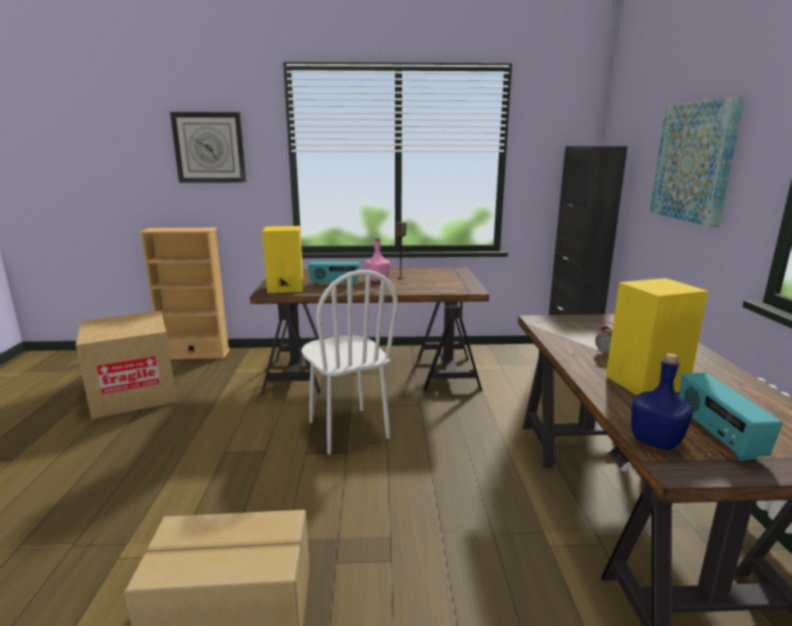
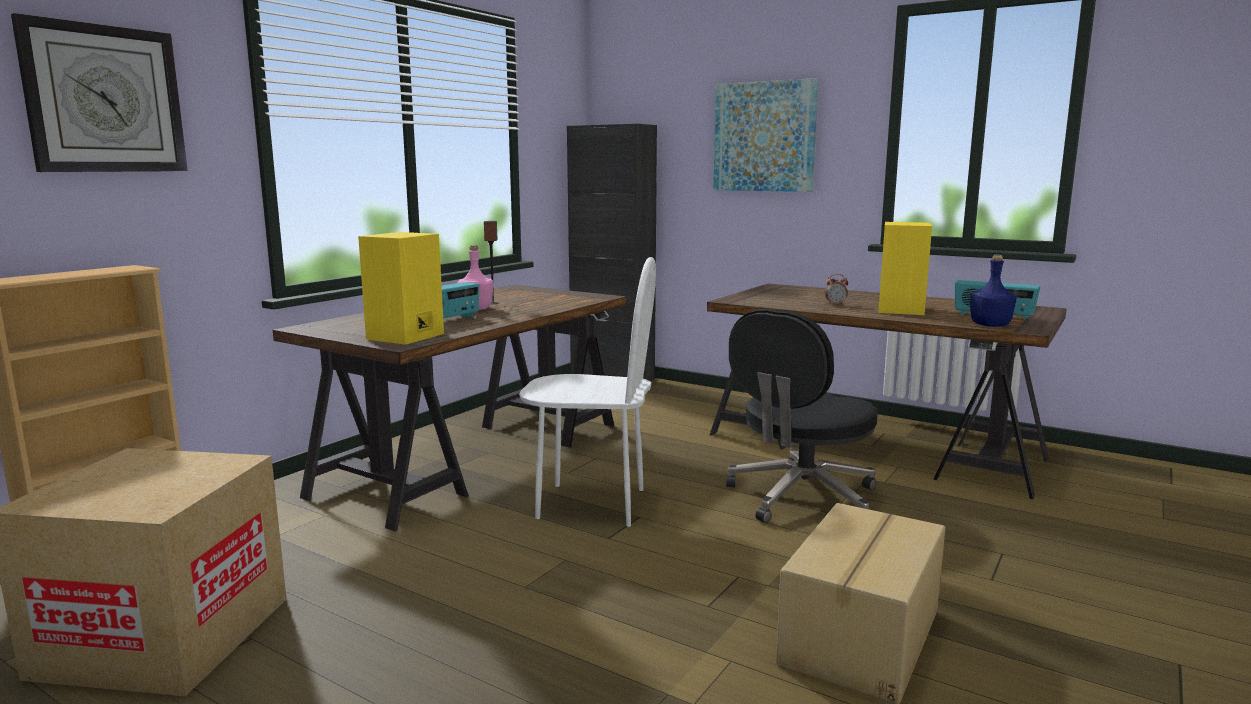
camera: 55 degrees left, 5 degrees down
none -> black office chair [726,309,878,523]

